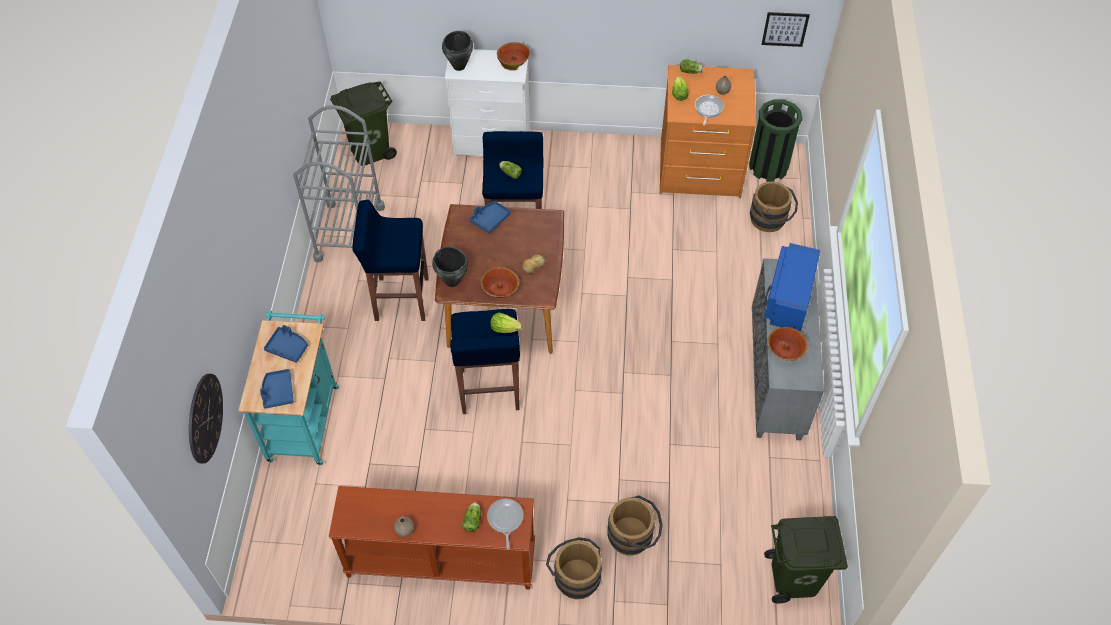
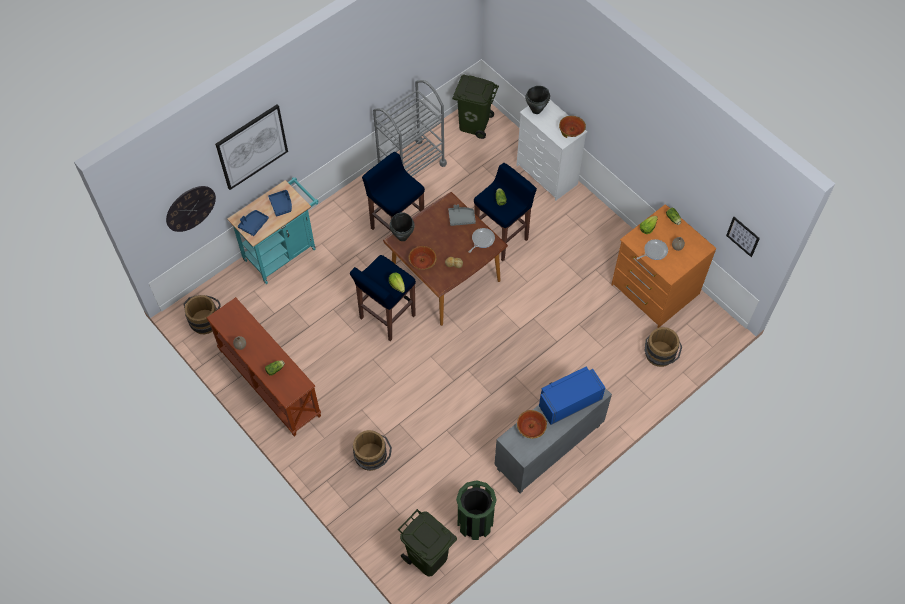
camera: 45 degrees right, 5 degrees up
blue tray [470,201,511,234] -> grey tray [448,204,476,226]
frying pan [487,499,524,550] -> frying pan moved to [469,228,495,253]
brown bucket [546,537,602,599] -> brown bucket moved to [183,295,221,334]
green trash can [749,99,802,182] -> green trash can moved to [456,480,497,540]
none -> picture [215,104,288,190]

